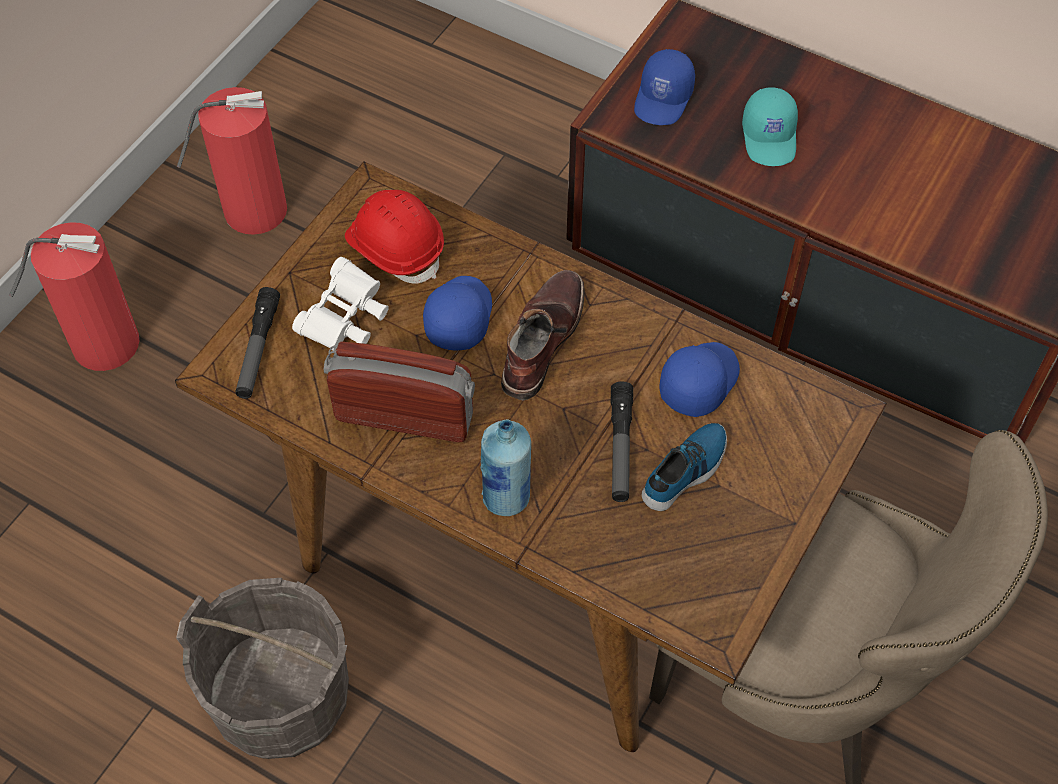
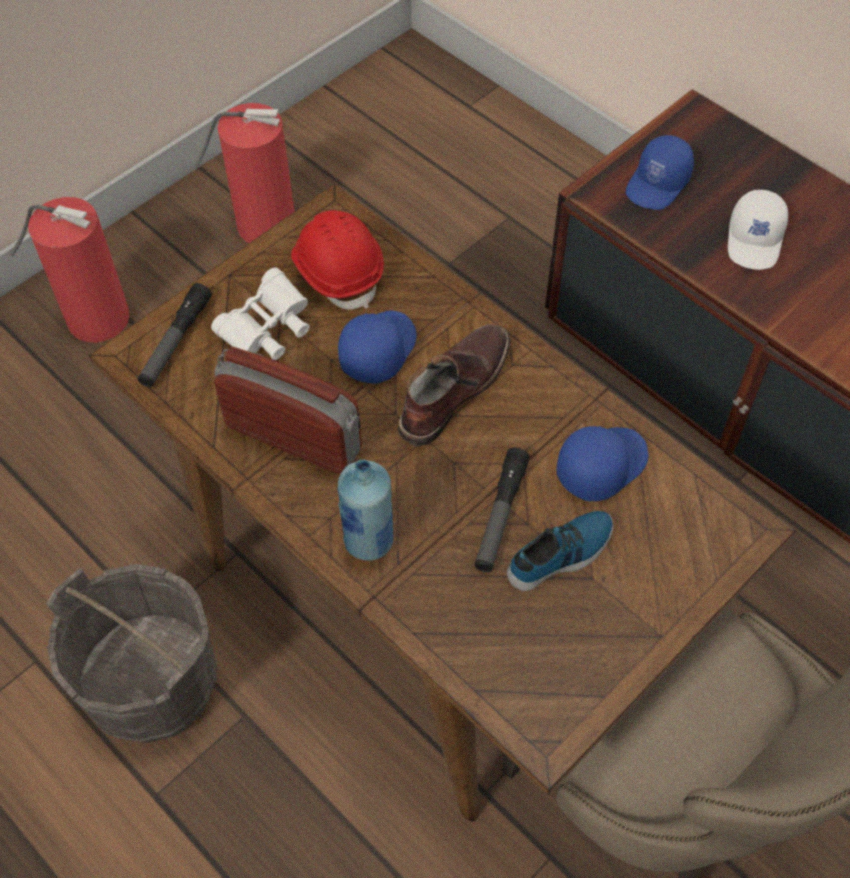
camera: 15 degrees right, 0 degrees up
turquoise cap [742,87,798,166] -> white cap [728,190,788,270]

